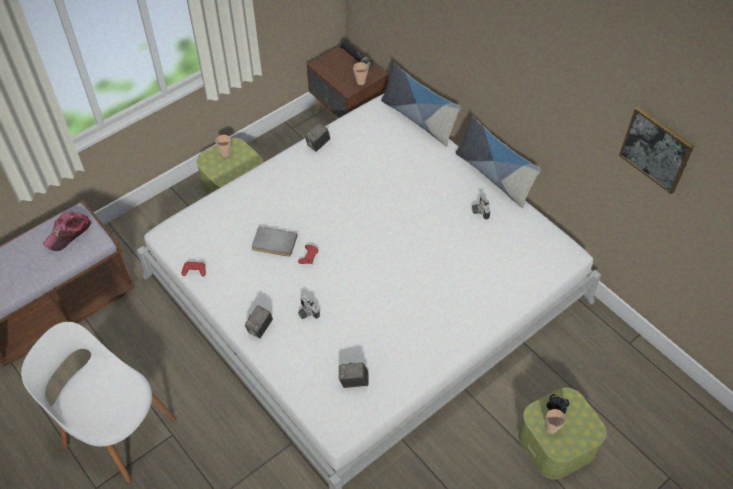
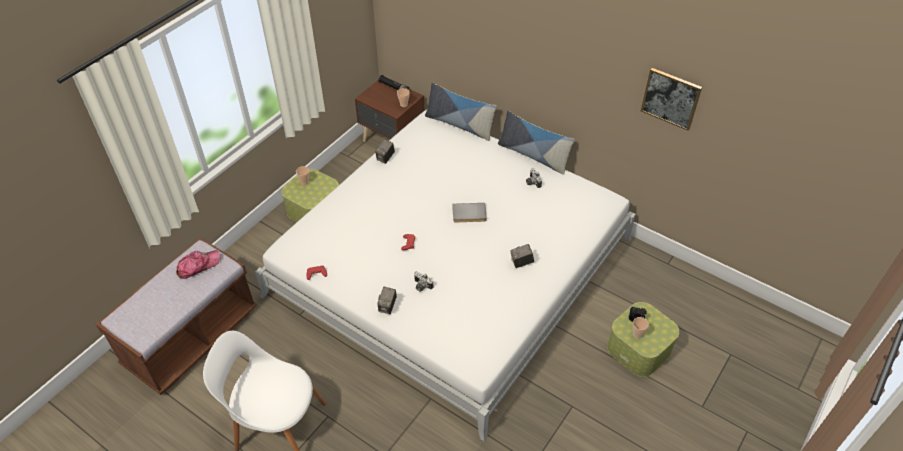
camera: 15 degrees left, 5 degrees down
cap [43,212,91,251] -> cap turned 150 degrees counterclockwise [176,250,221,279]
grey book [252,226,298,257] -> grey book moved to [452,203,487,222]
camera [339,362,369,388] -> camera moved to [510,244,534,268]

